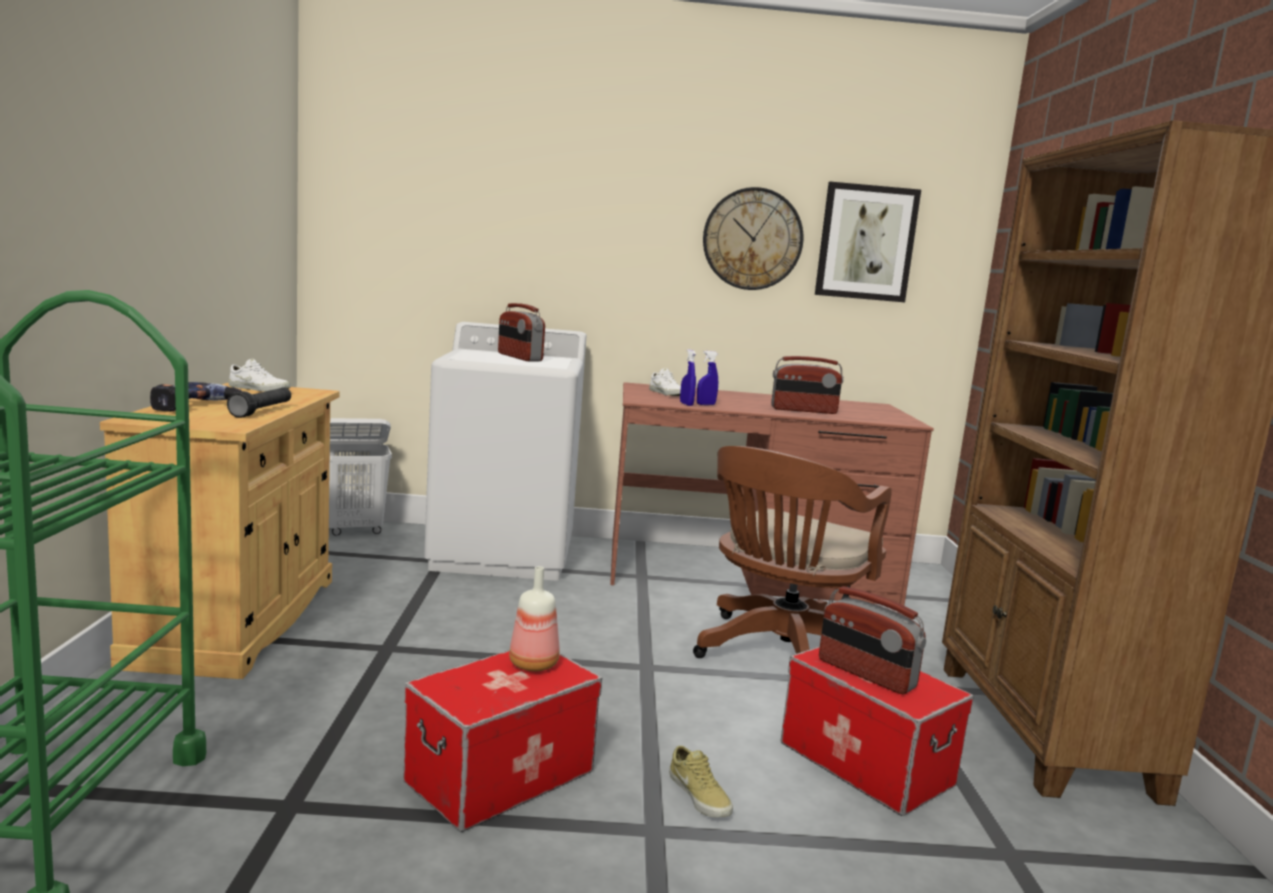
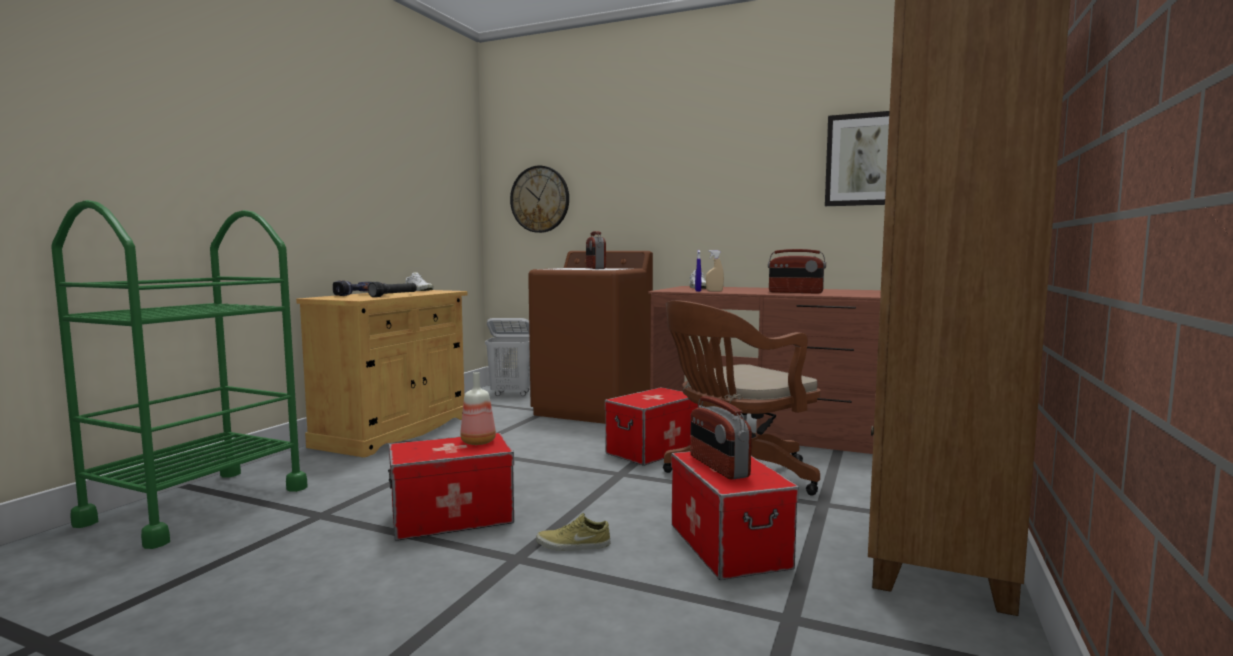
camera: 25 degrees right, 5 degrees down
white washing machine [424,322,587,580] -> brown washing machine [528,251,653,424]
beige shoe [669,746,733,817] -> beige shoe turned 90 degrees clockwise [536,513,611,551]
blue spray bottle [697,351,718,405] -> beige spray bottle [706,250,724,291]
wall clock [703,187,803,290] -> wall clock moved to [510,166,569,233]
none -> storage box [605,387,698,466]

